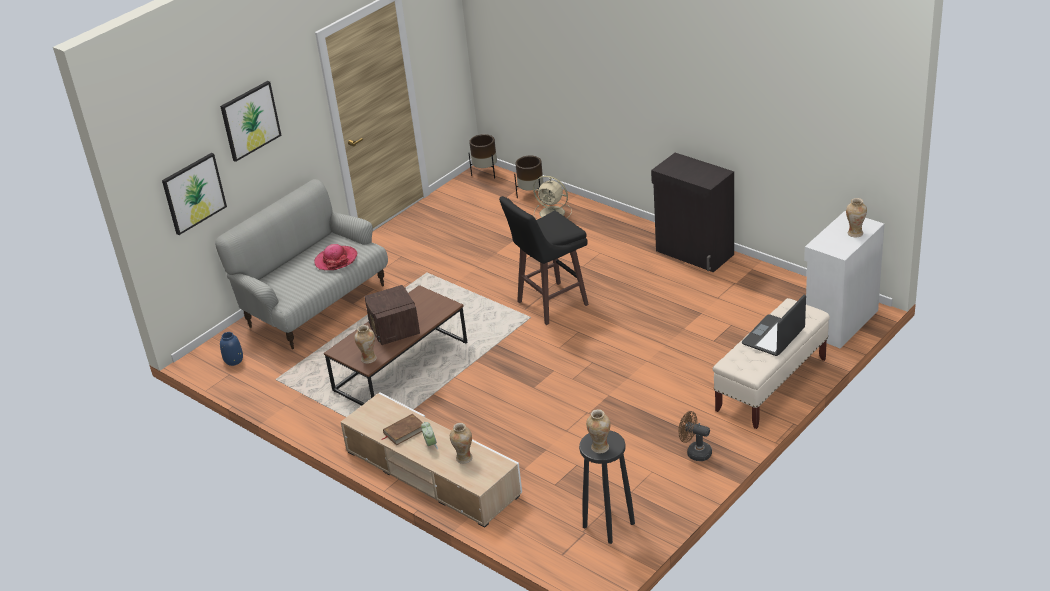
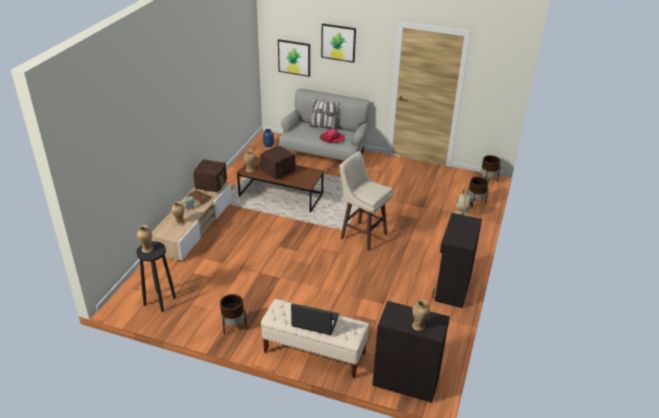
camera: 65 degrees right, 0 degrees up
black stool [499,196,589,325] -> beige stool [339,151,393,251]
brown fan [678,411,712,461] -> brown planter [220,294,247,334]
white cabinet [804,211,884,349] -> black cabinet [372,301,450,403]
none -> radio [193,160,227,192]
none -> pillow [309,98,340,130]

